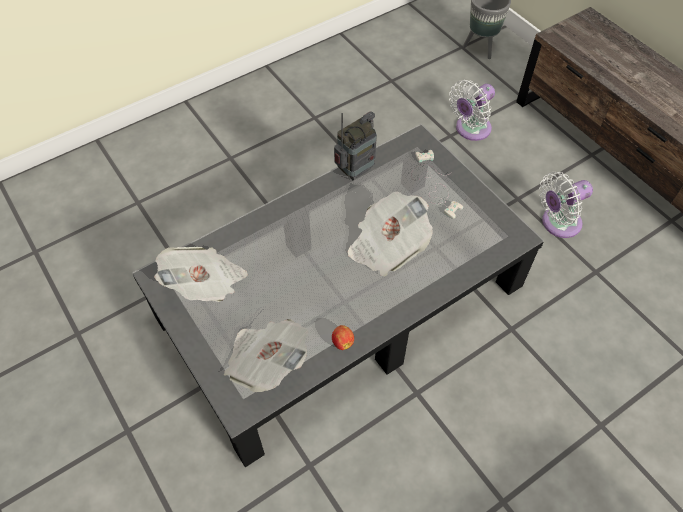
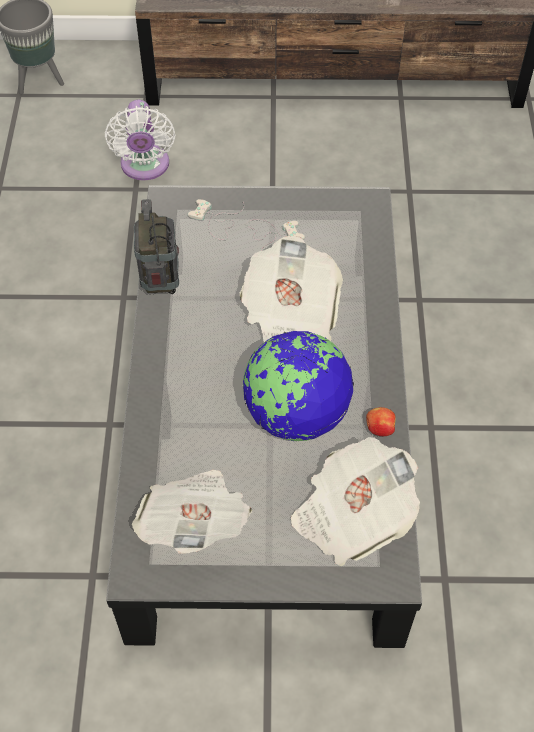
camera: 55 degrees left, 0 degrees up
white fan [539,172,593,238] -> none
none -> globe [243,331,354,441]

